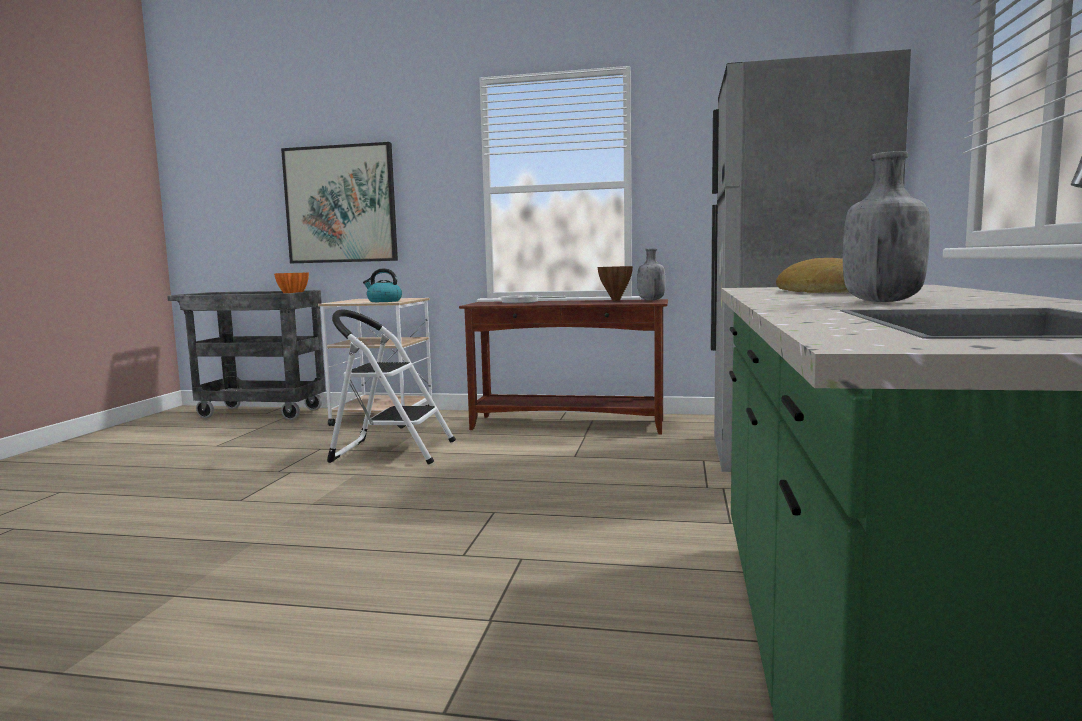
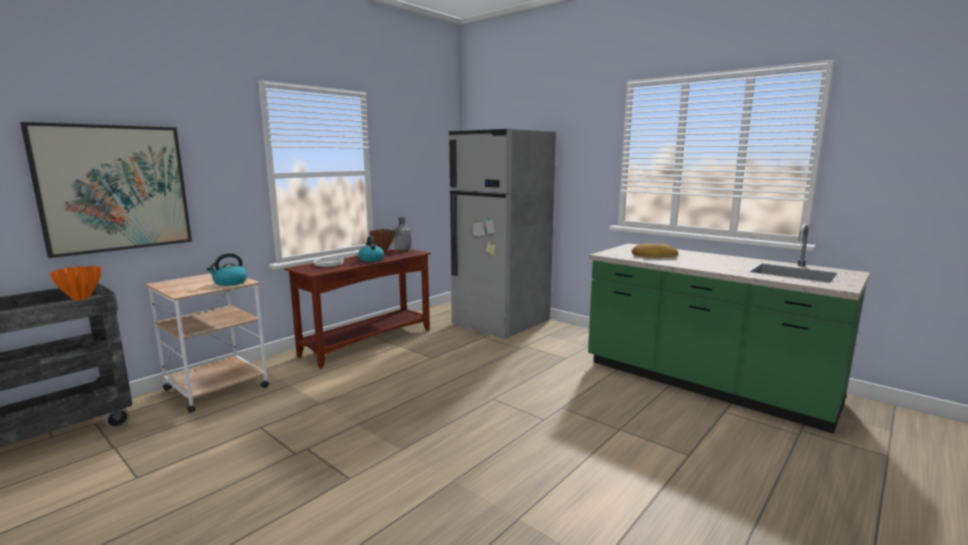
camera: 60 degrees left, 5 degrees up
step ladder [327,310,456,464] -> none
grey bottle [843,151,930,302] -> none
none -> kettle [358,236,384,262]

